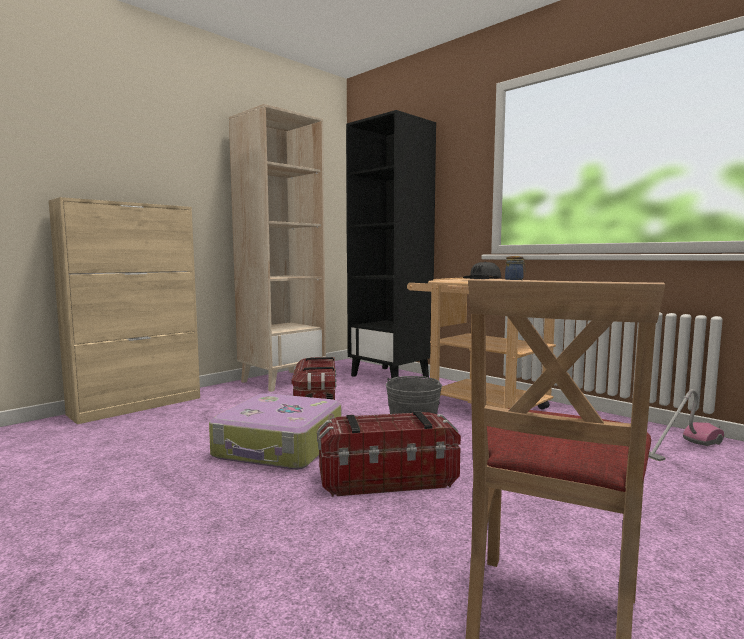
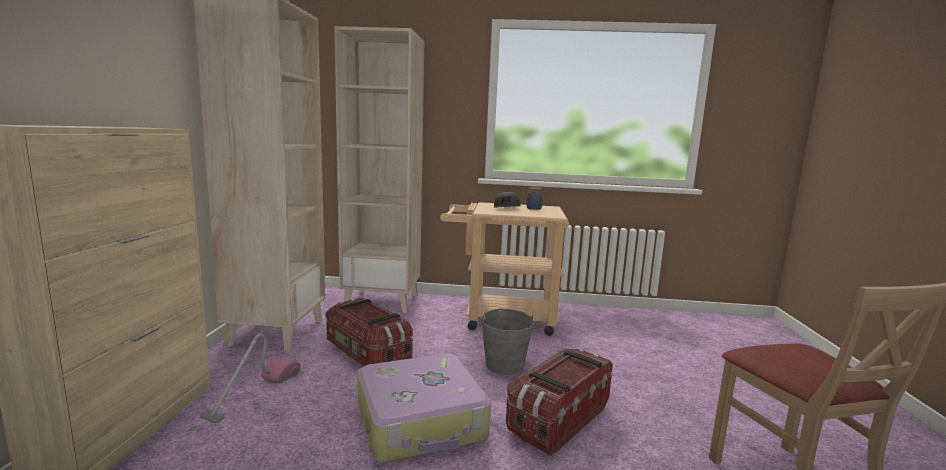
camera: 40 degrees left, 5 degrees up
black bookcase [346,110,436,379] -> beige bookcase [334,26,424,313]
vacuum cleaner [648,389,724,461] -> vacuum cleaner moved to [200,334,301,424]

